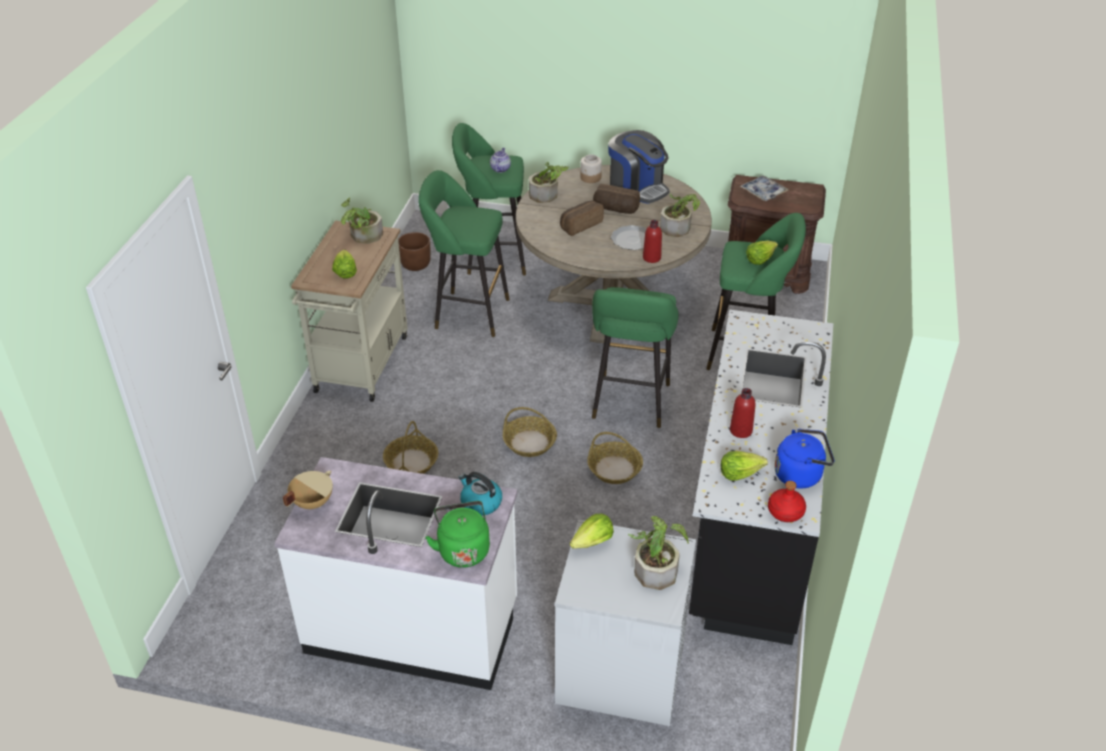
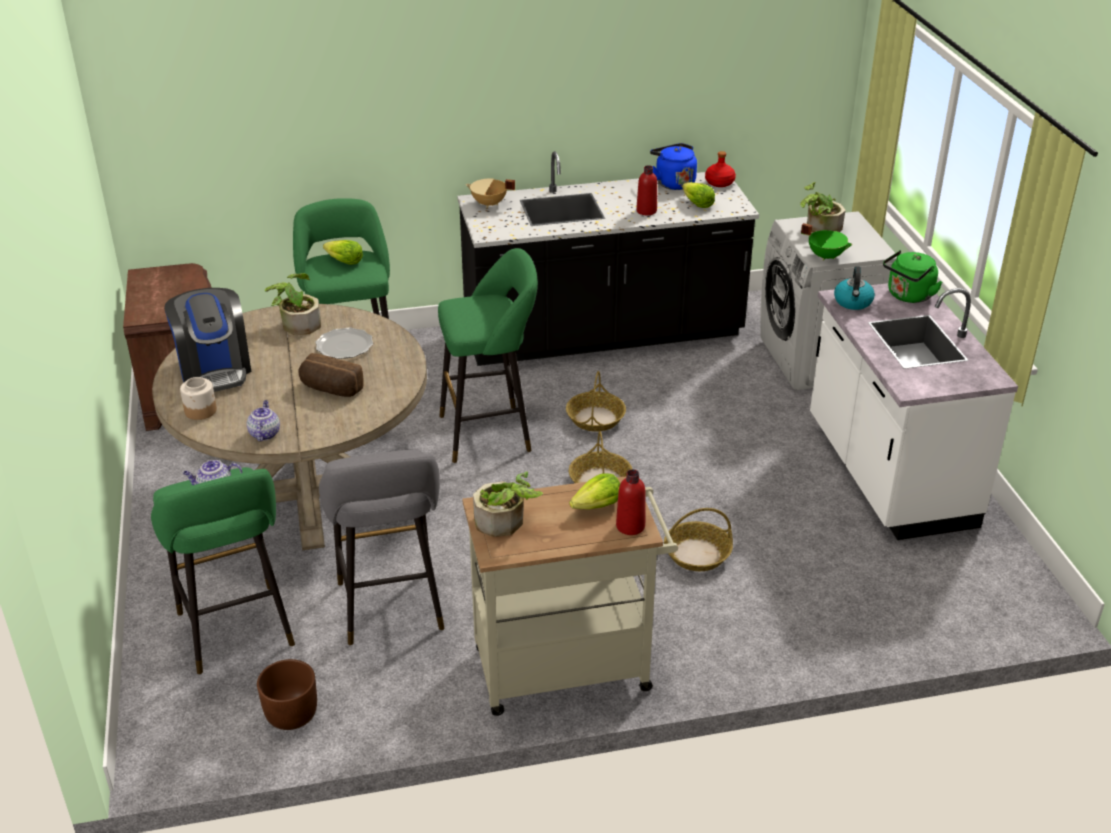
camera: 115 degrees left, 5 degrees down
beige cooking pot [283,471,333,509] -> beige cooking pot moved to [466,179,515,208]
green stool [418,170,510,337] -> grey stool [319,450,444,645]
potted plant [529,161,569,203] -> teapot [247,400,280,441]
lettuce [570,514,614,549] -> green cooking pot [801,223,853,261]
bread [593,184,640,214] -> none
coffee machine [608,130,670,204] -> coffee machine turned 135 degrees clockwise [164,288,251,392]
red bottle [643,220,662,263] -> red bottle moved to [616,469,646,535]
tray [740,176,789,201] -> none

